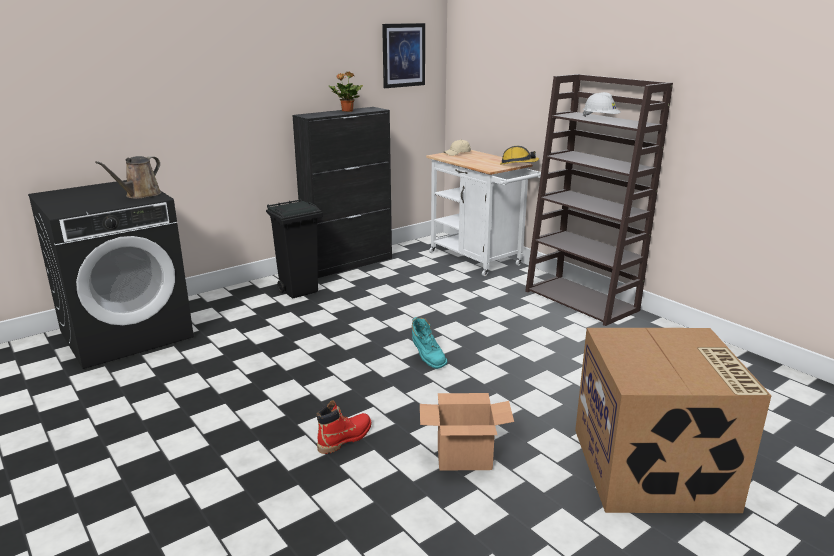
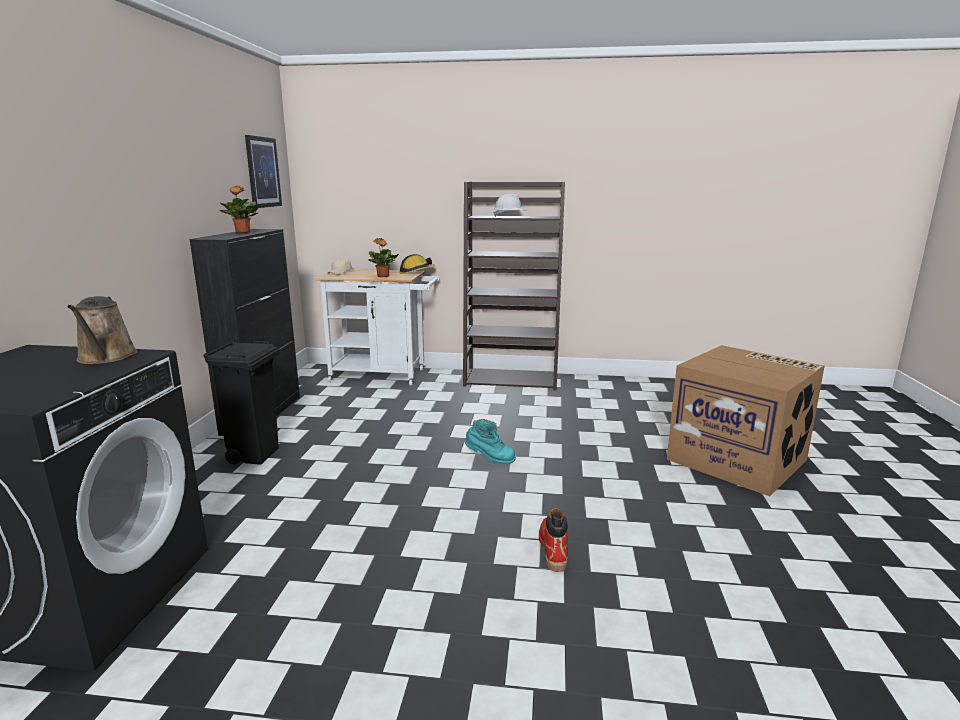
camera: 45 degrees left, 5 degrees down
cardboard box [420,393,514,471] -> none
none -> potted plant [368,238,399,277]

